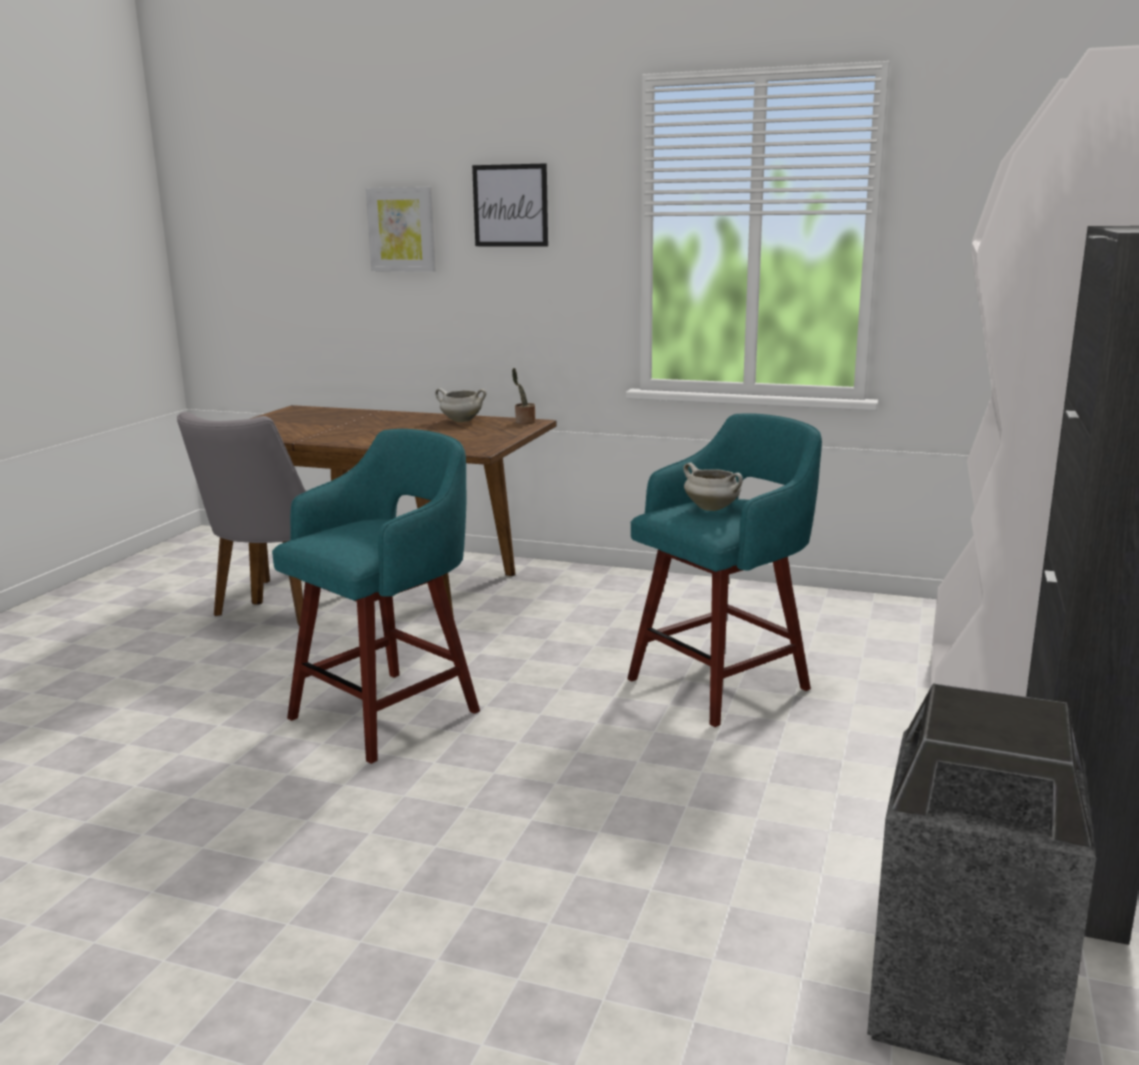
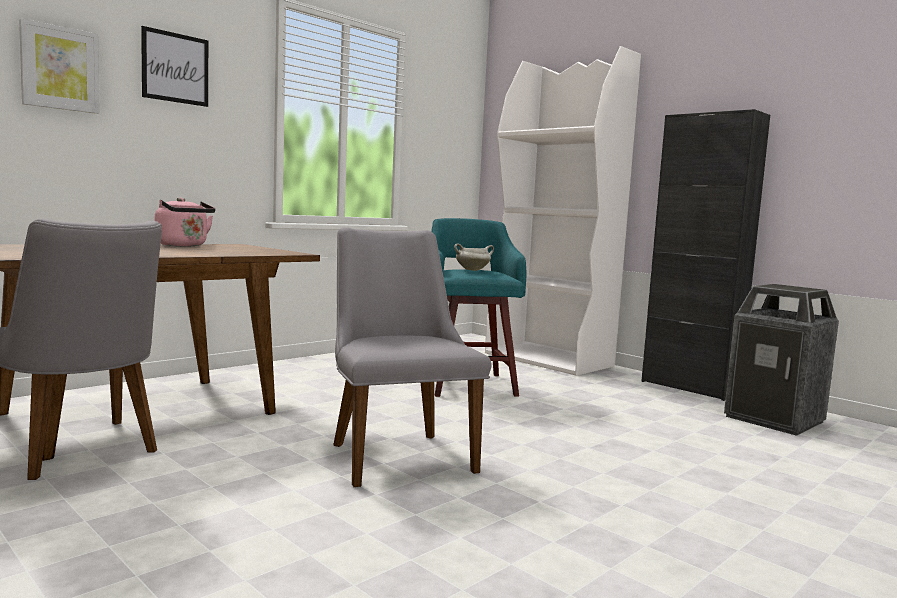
camera: 65 degrees left, 10 degrees down
turquoise stool [272,429,480,764] -> grey chair [333,227,491,487]
white cooking pot [435,388,486,422] -> pink kettle [155,198,215,246]
potted plant [512,368,535,424] -> none

